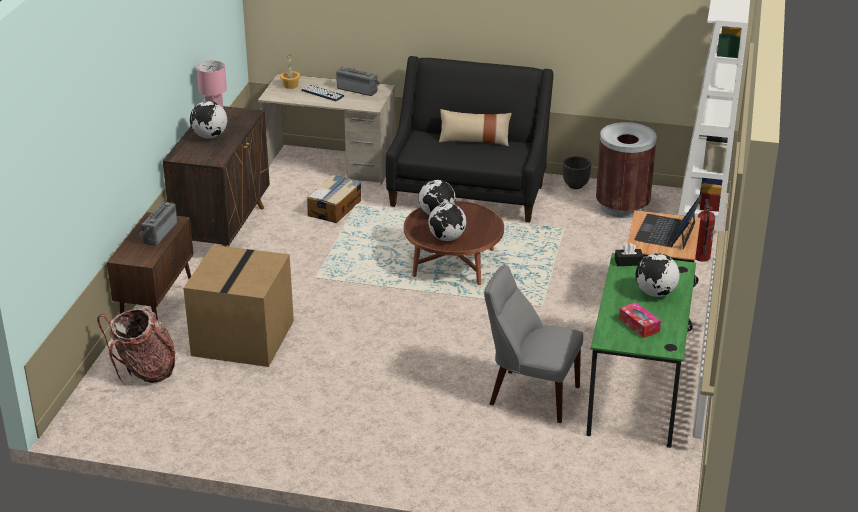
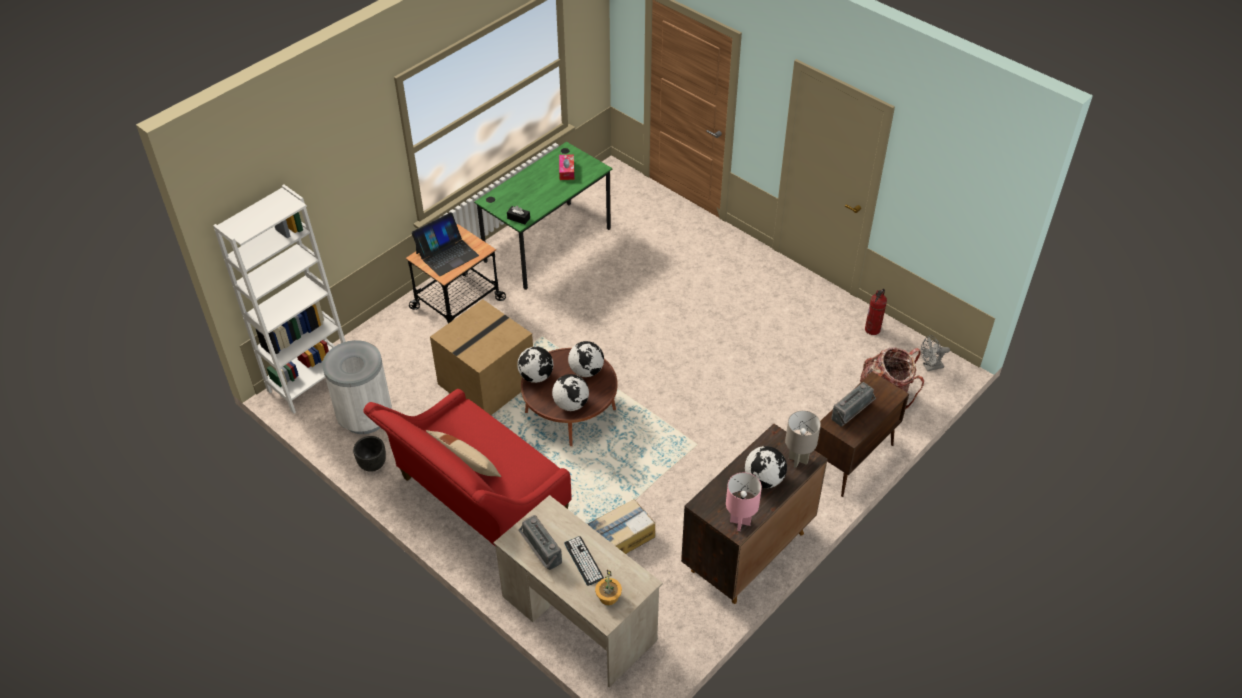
camera: 150 degrees left, 15 degrees up
cardboard box [183,245,294,367] -> cardboard box moved to [430,299,533,415]
black sofa [386,56,553,223] -> red sofa [363,389,572,547]
grey chair [484,265,583,423] -> none
brown trash can [596,122,657,218] -> white trash can [322,340,392,434]
globe [636,253,680,297] -> globe moved to [517,347,553,383]
fire extinguisher [695,199,715,262] -> fire extinguisher moved to [865,289,887,335]
none -> grey table lamp [785,411,821,468]
none -> grey fan [921,335,950,371]

